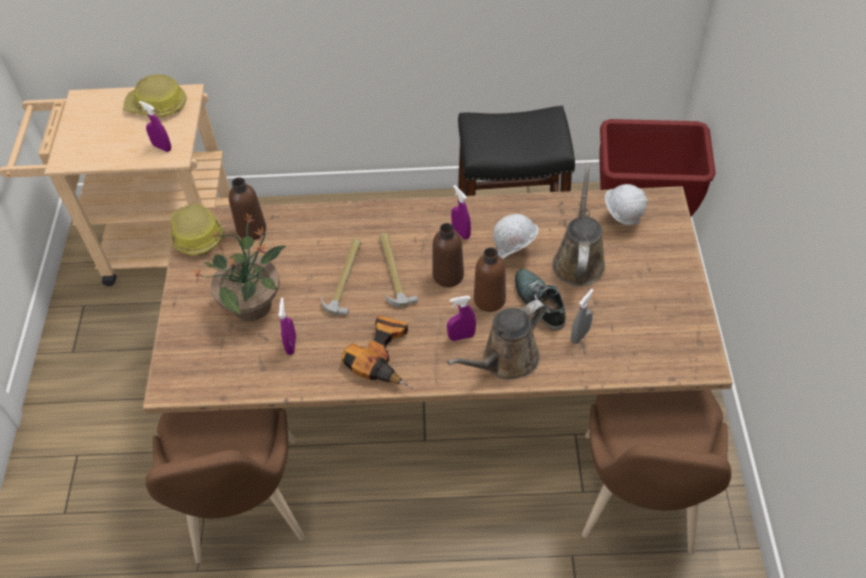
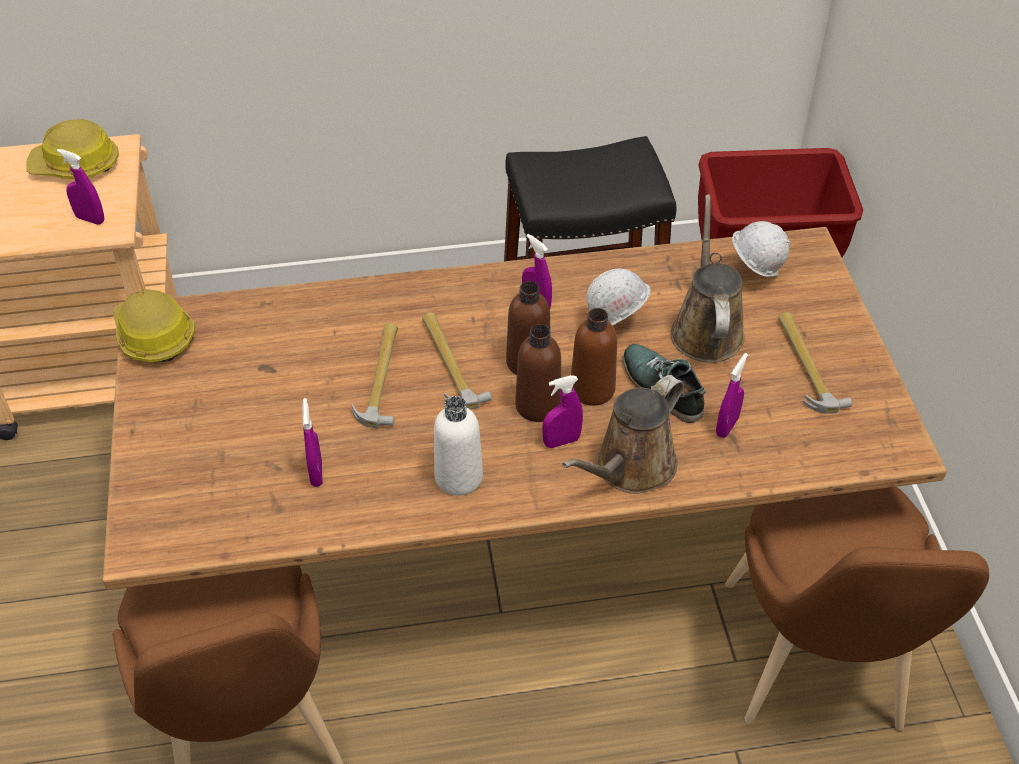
camera: 10 degrees left, 5 degrees down
potted plant [190,213,287,321] -> none
brown bottle [229,177,266,240] -> brown bottle moved to [515,324,561,422]
power drill [341,315,412,389] -> white bottle [434,396,483,496]
grey spray bottle [571,289,594,344] -> purple spray bottle [716,353,748,438]
none -> hammer [778,312,852,414]

